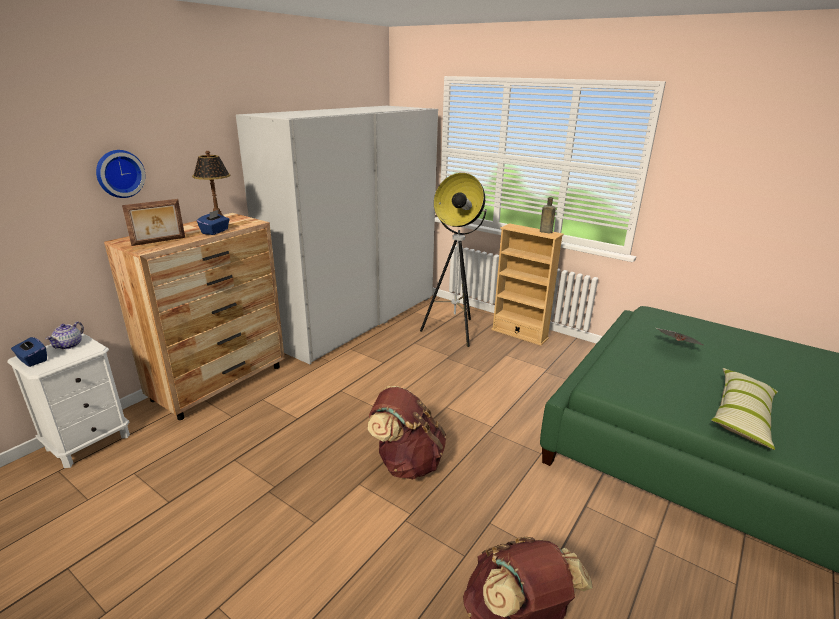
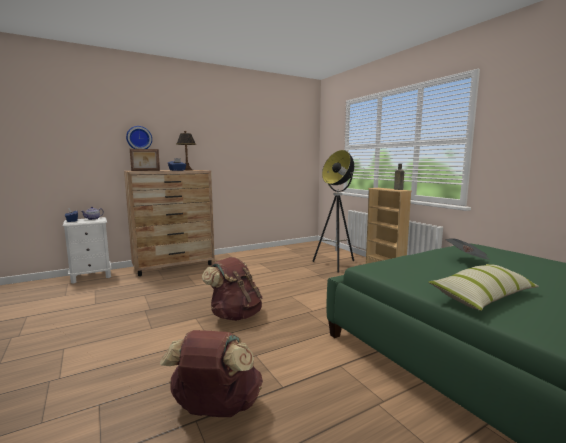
camera: 25 degrees right, 15 degrees down
white wardrobe [236,106,438,364] -> none

